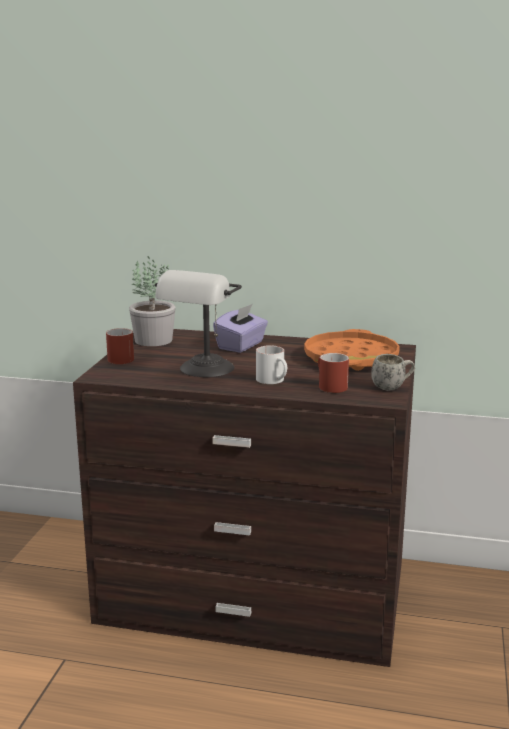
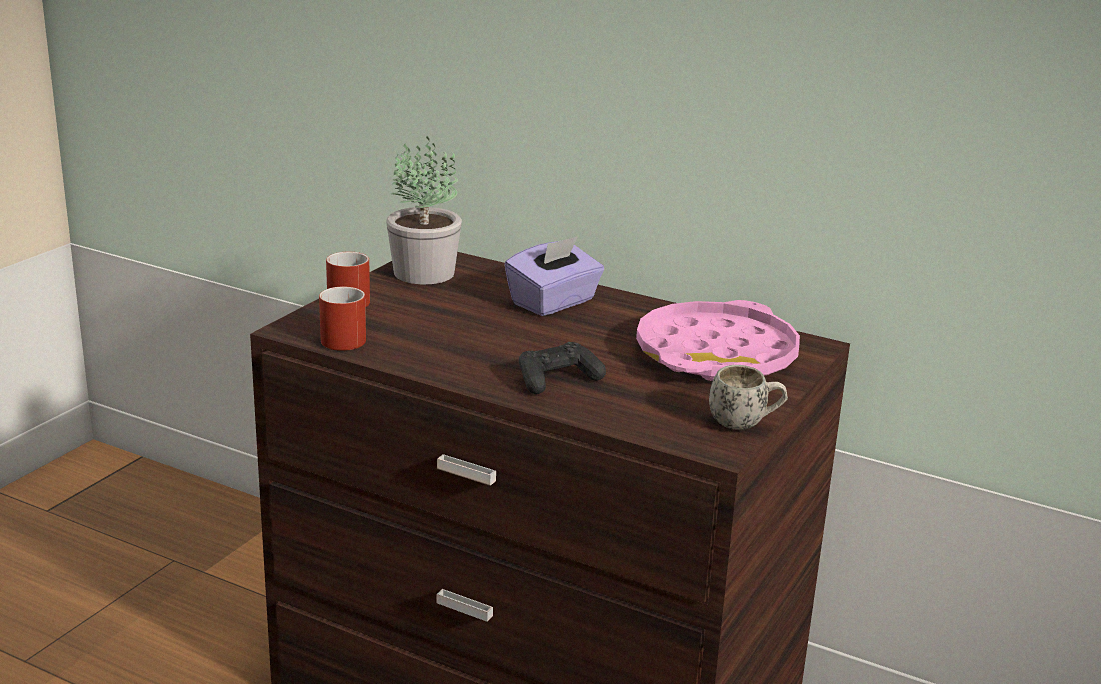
camera: 15 degrees right, 5 degrees up
table lamp [155,270,242,377] -> none
white mug [256,345,287,384] -> black game controller [519,342,606,394]
orange tray [304,329,400,371] -> pink tray [636,300,800,381]
red mug [318,353,349,393] -> red mug moved to [319,287,366,351]

